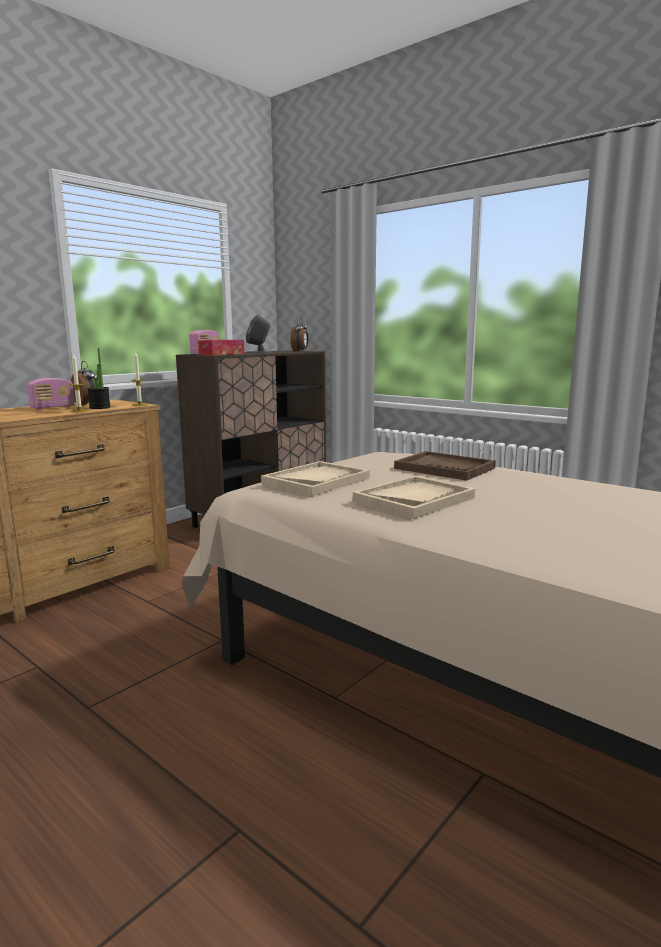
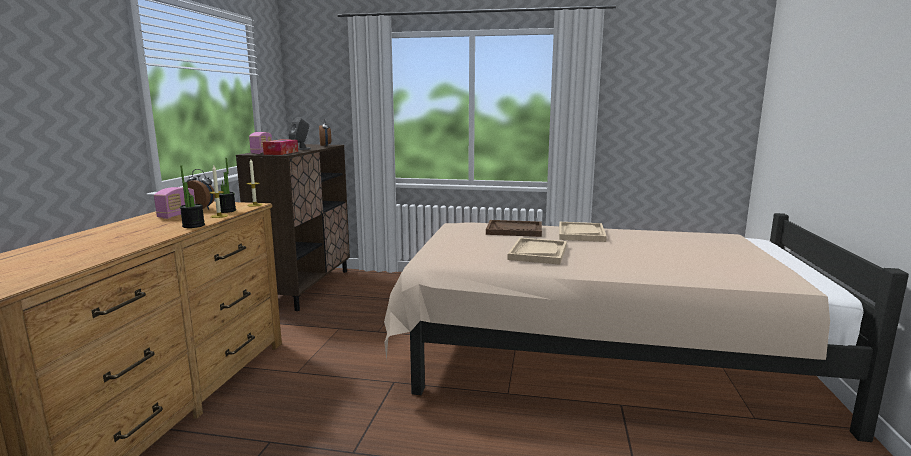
camera: 30 degrees left, 0 degrees up
beige tray [261,461,370,496] -> beige tray moved to [559,222,607,242]
none -> potted plant [180,165,205,228]

